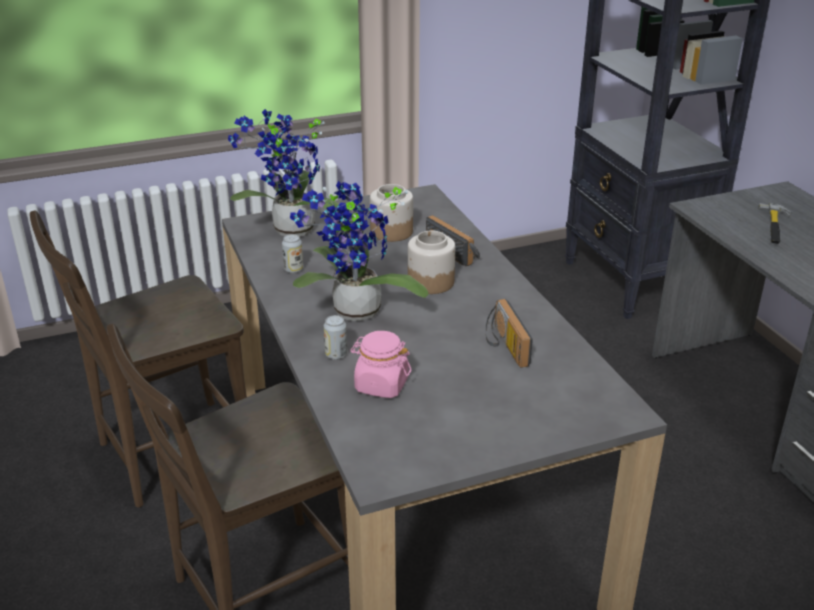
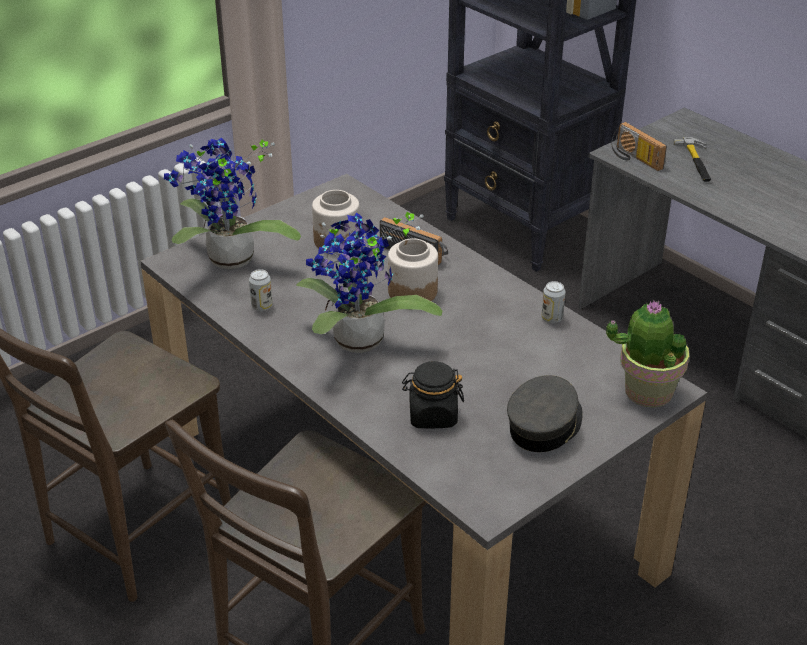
camera: 20 degrees left, 5 degrees up
can [324,315,347,360] -> can moved to [541,281,566,324]
pink jar [350,331,411,398] -> black jar [402,361,464,429]
radio [486,299,533,368] -> radio moved to [611,122,667,171]
none -> grey cap [507,375,583,452]
none -> potted plant [606,301,689,408]

